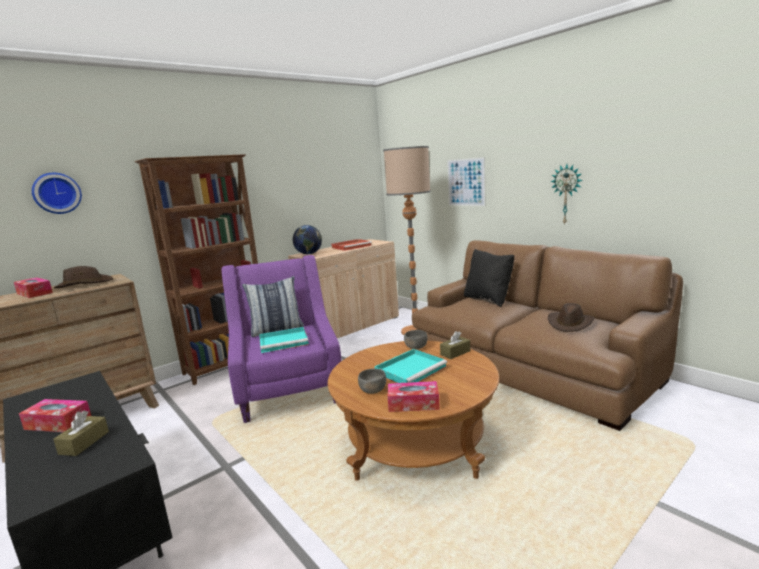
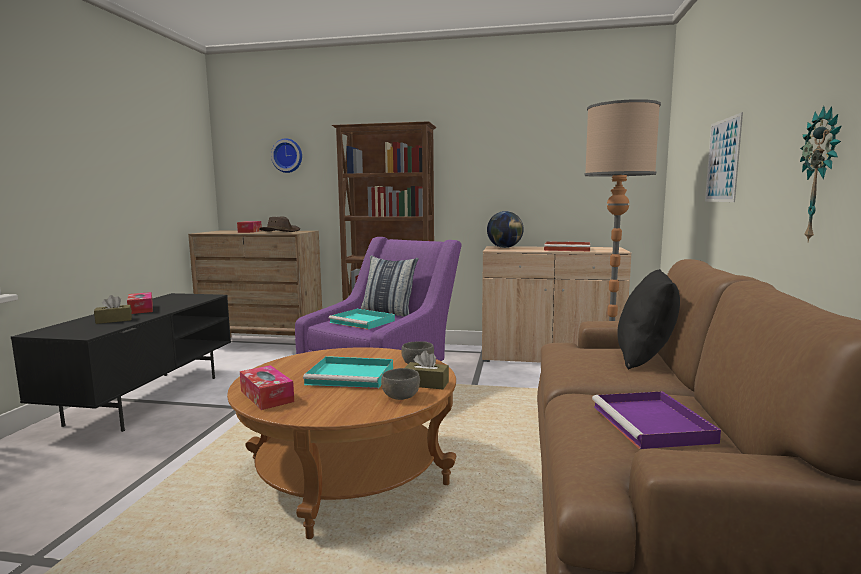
camera: 50 degrees right, 5 degrees down
grey bowl [358,369,386,394] -> grey bowl moved to [381,368,420,400]
brown hat [548,303,594,332] -> purple tray [592,391,721,449]

